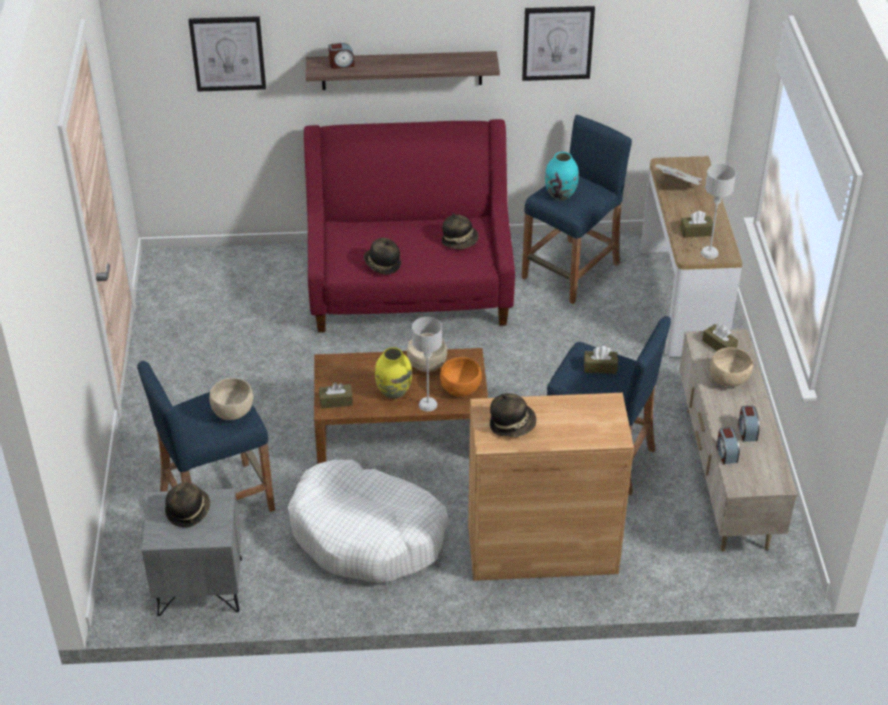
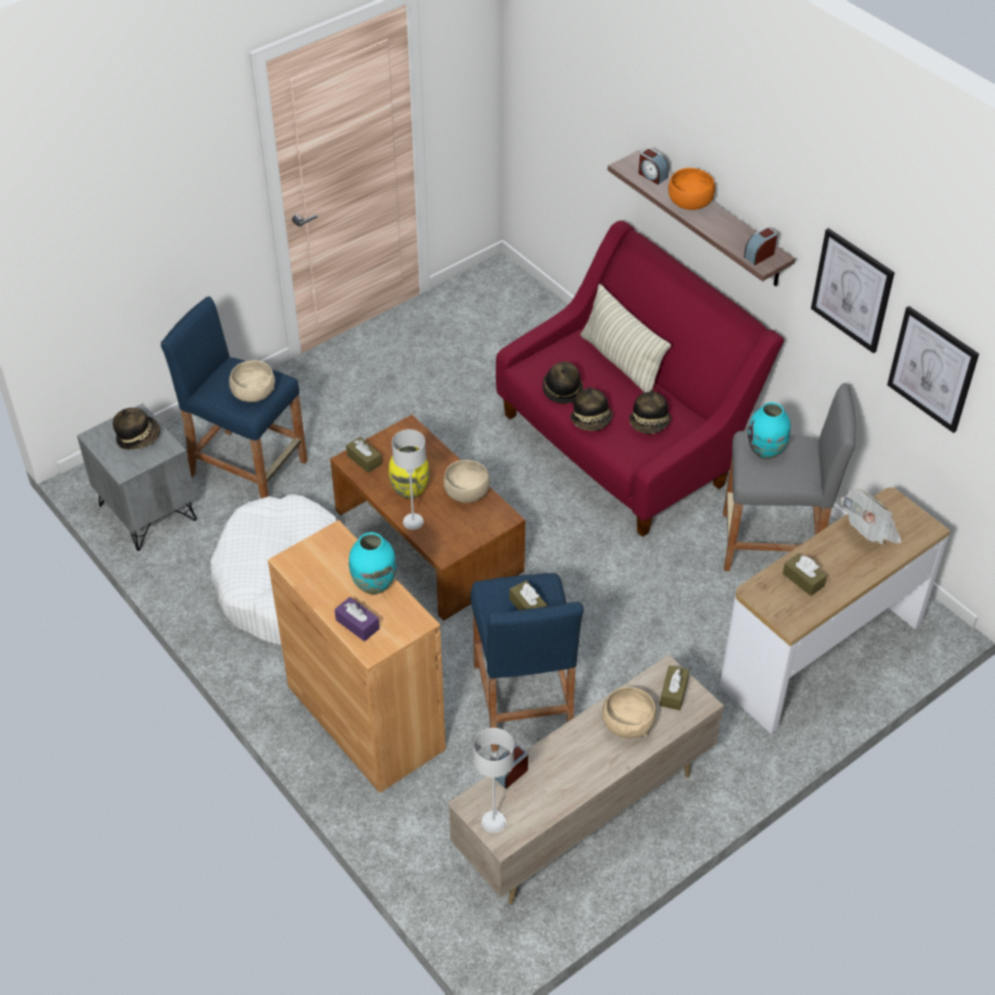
camera: 55 degrees right, 5 degrees up
picture [188,16,266,92] -> picture moved to [887,306,979,433]
orange bowl [440,357,482,396] -> orange bowl moved to [668,168,715,210]
hat [490,393,536,437] -> hat moved to [570,386,613,431]
blue stool [522,115,632,304] -> grey stool [723,383,856,572]
grey table lamp [701,164,736,259] -> grey table lamp moved to [473,728,514,833]
alarm clock [738,406,760,442] -> alarm clock moved to [744,227,777,265]
none -> purple tissue box [335,597,380,641]
none -> turquoise vase [349,532,396,594]
none -> pillow [580,284,671,393]

